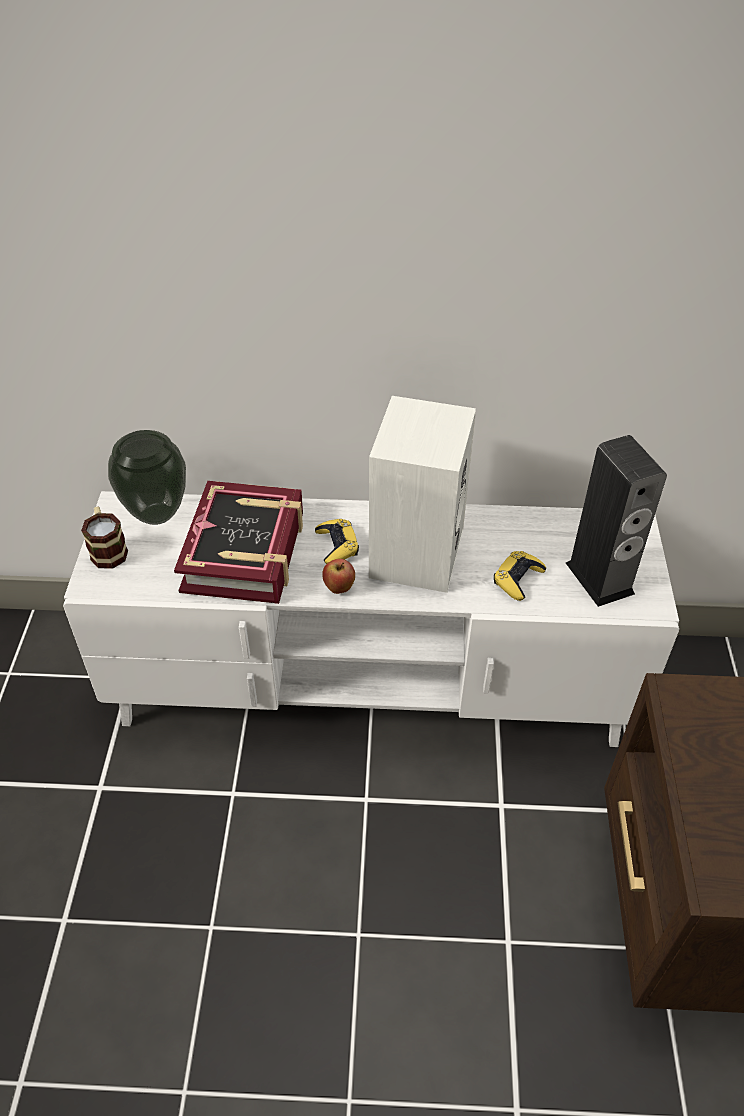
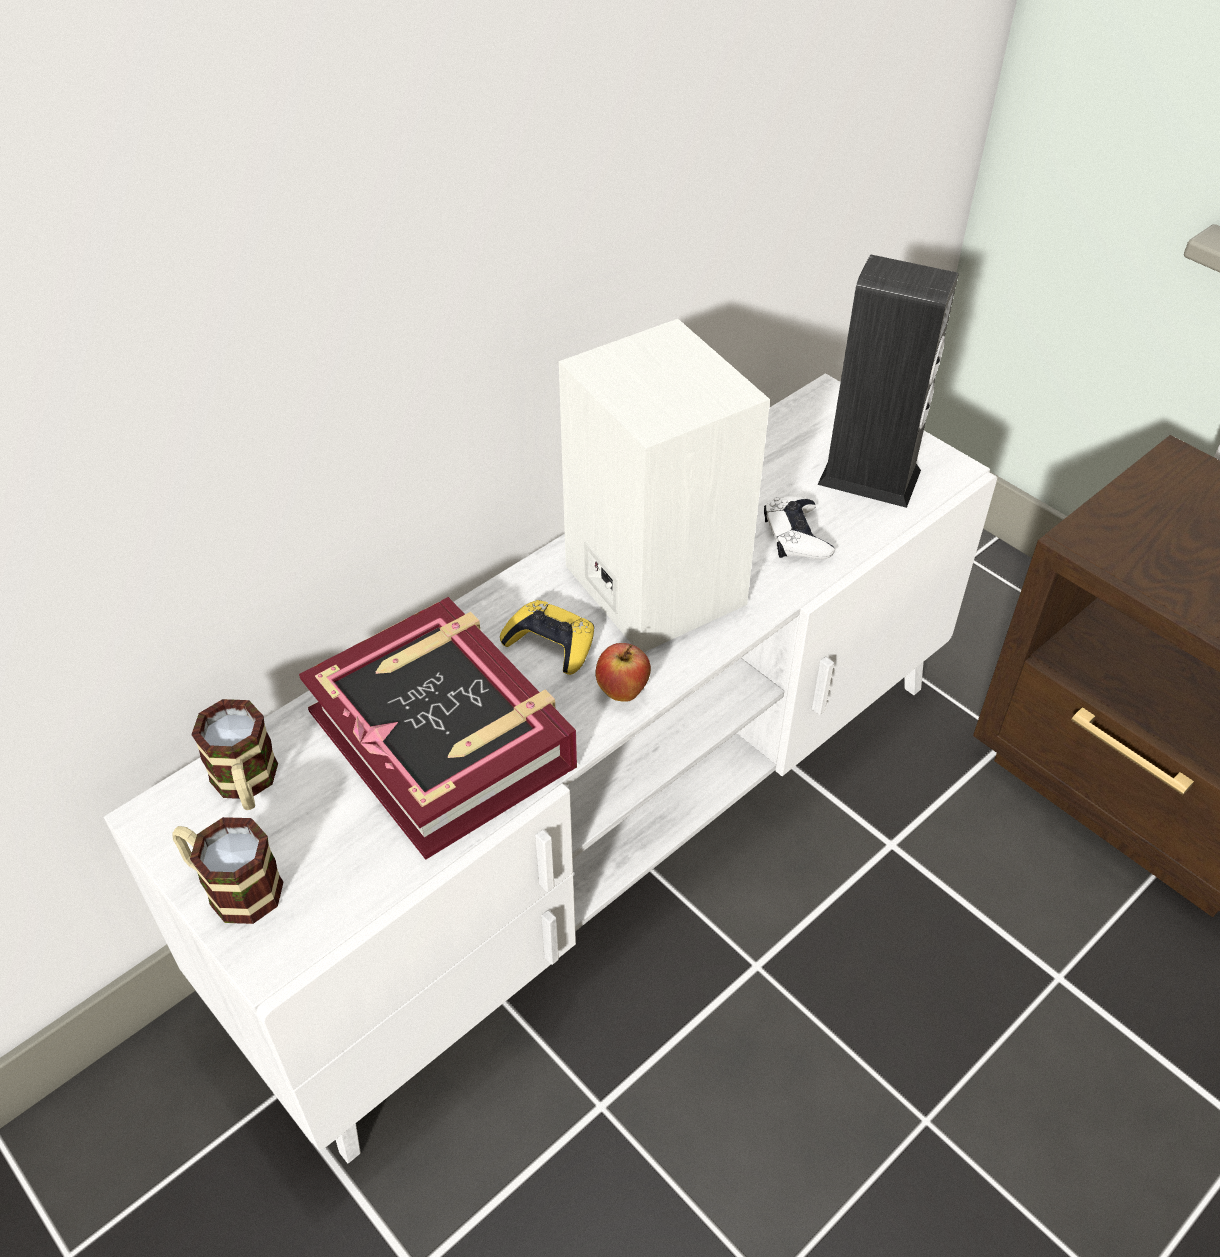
camera: 45 degrees left, 0 degrees up
vase [108,430,186,525] -> mug [191,699,278,810]
yellow game controller [494,551,546,601] -> white game controller [764,496,835,559]

